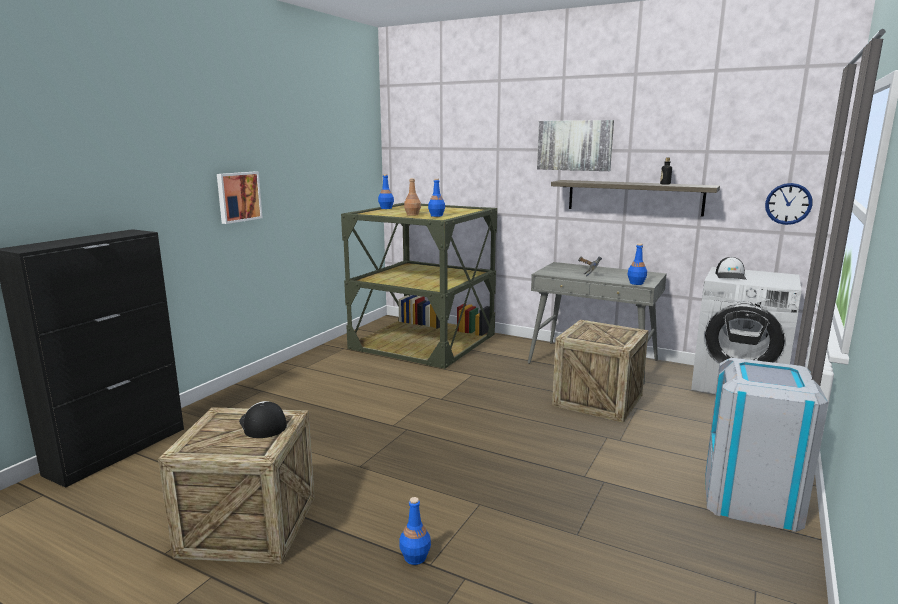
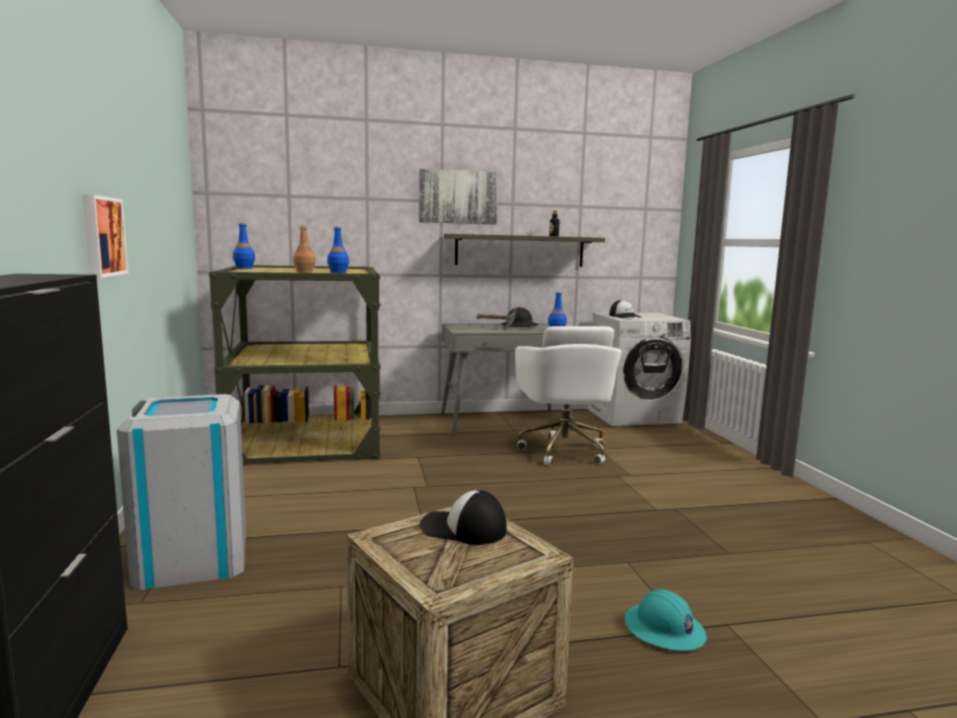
camera: 40 degrees left, 5 degrees down
blue bottle [399,497,431,565] -> turquoise hard hat [625,589,707,651]
crate [552,320,649,423] -> white office chair [515,326,621,466]
grey trash can [705,358,828,532] -> grey trash can moved to [117,394,246,590]
wall clock [765,183,813,225] -> none
none -> black hard hat [500,307,538,328]

